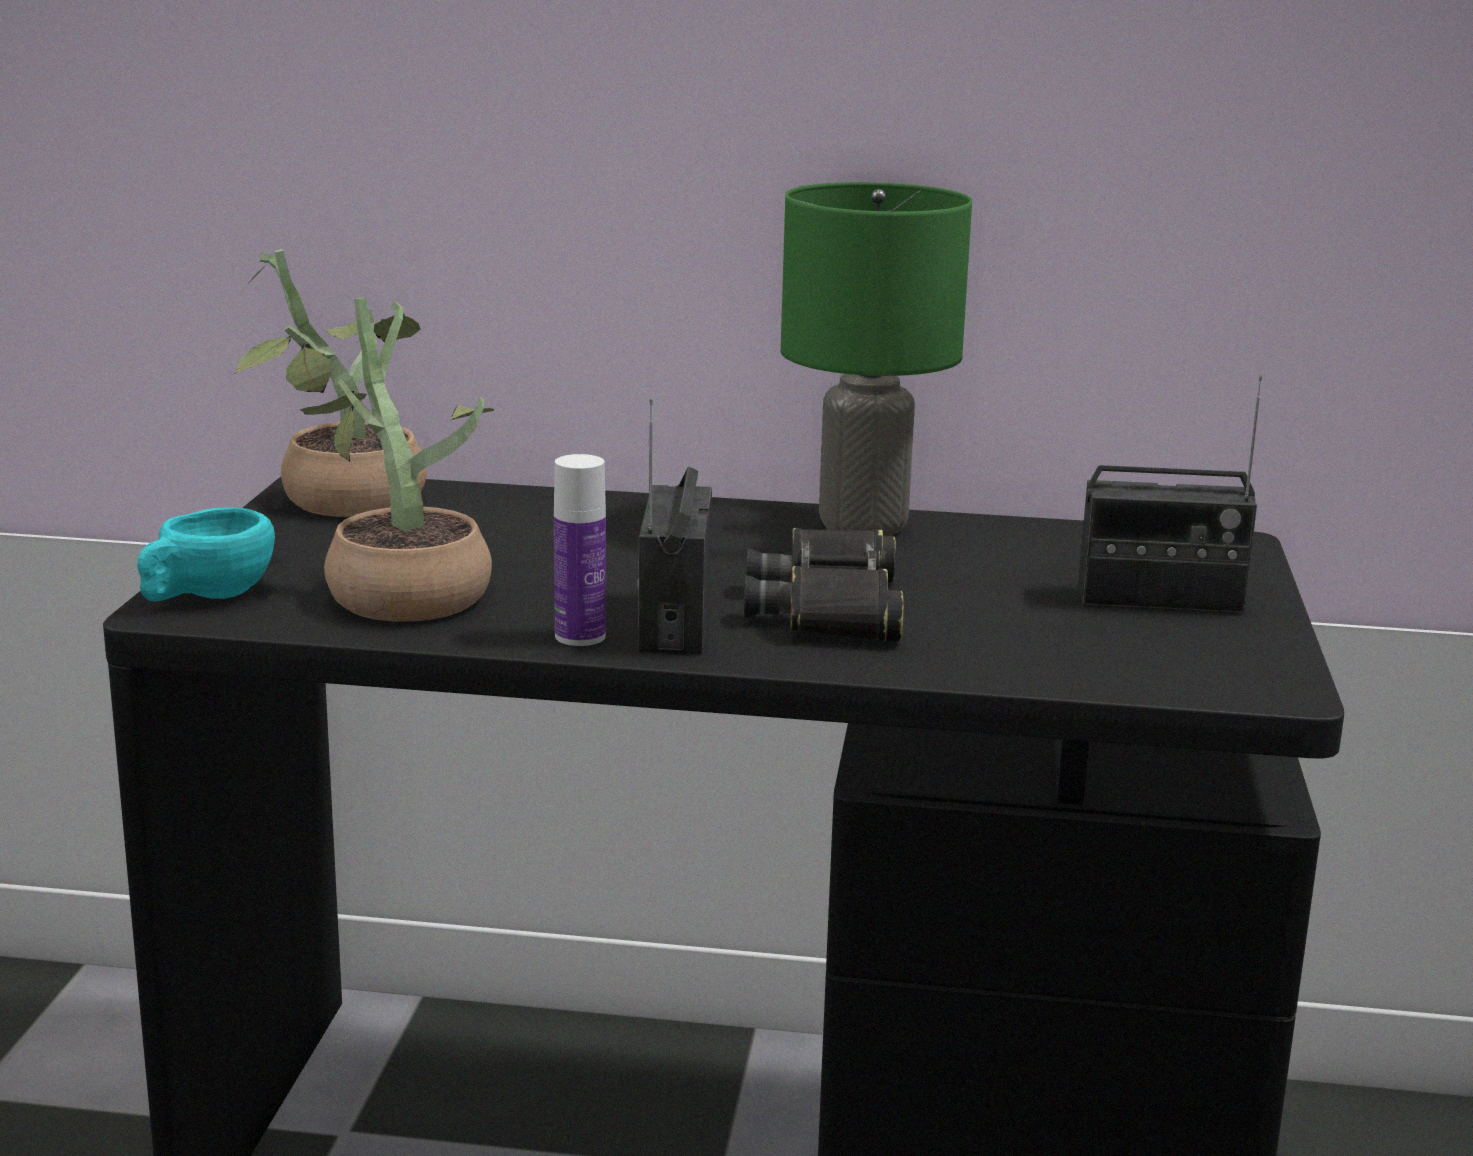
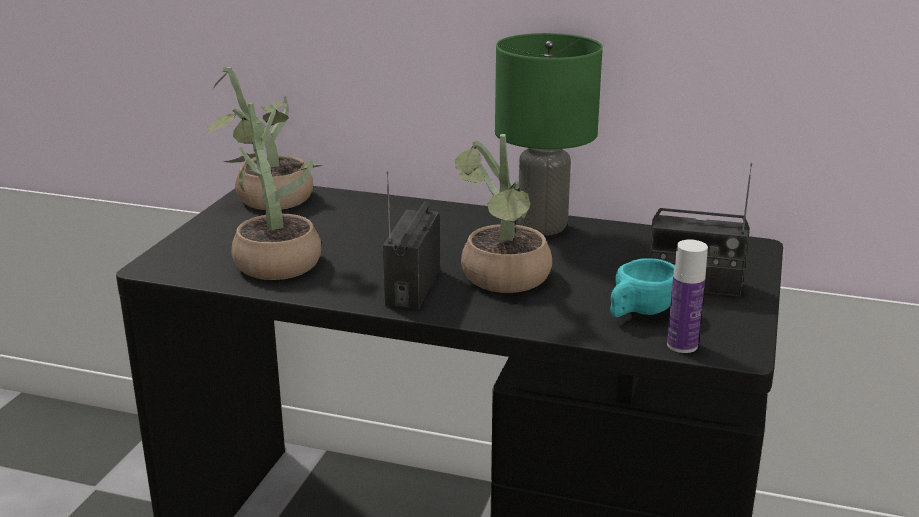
camera: 10 degrees right, 5 degrees up
turquoise cup [137,508,275,602] -> turquoise cup moved to [610,258,675,317]
bottle [554,454,606,646] -> bottle moved to [667,240,708,353]
black binoculars [744,528,904,641] -> potted plant [455,134,552,293]

